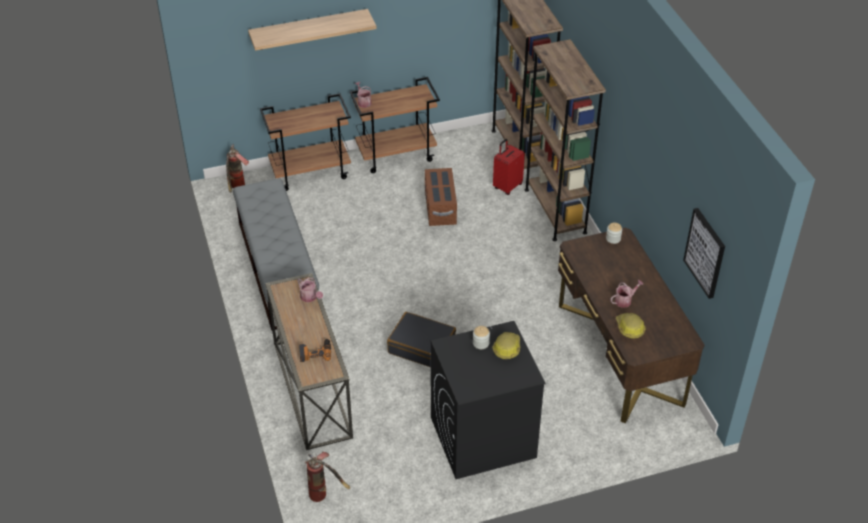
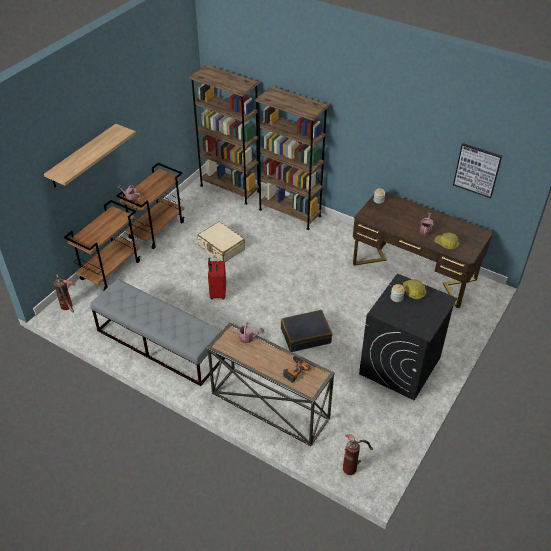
camera: 40 degrees left, 0 degrees up
brown storage box [425,168,457,226] -> beige suitcase [197,222,245,262]
red suitcase [493,139,525,195] -> red suitcase moved to [208,258,226,300]

